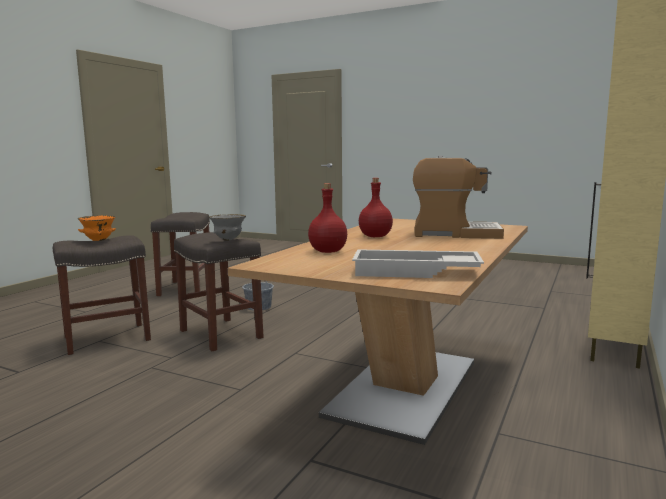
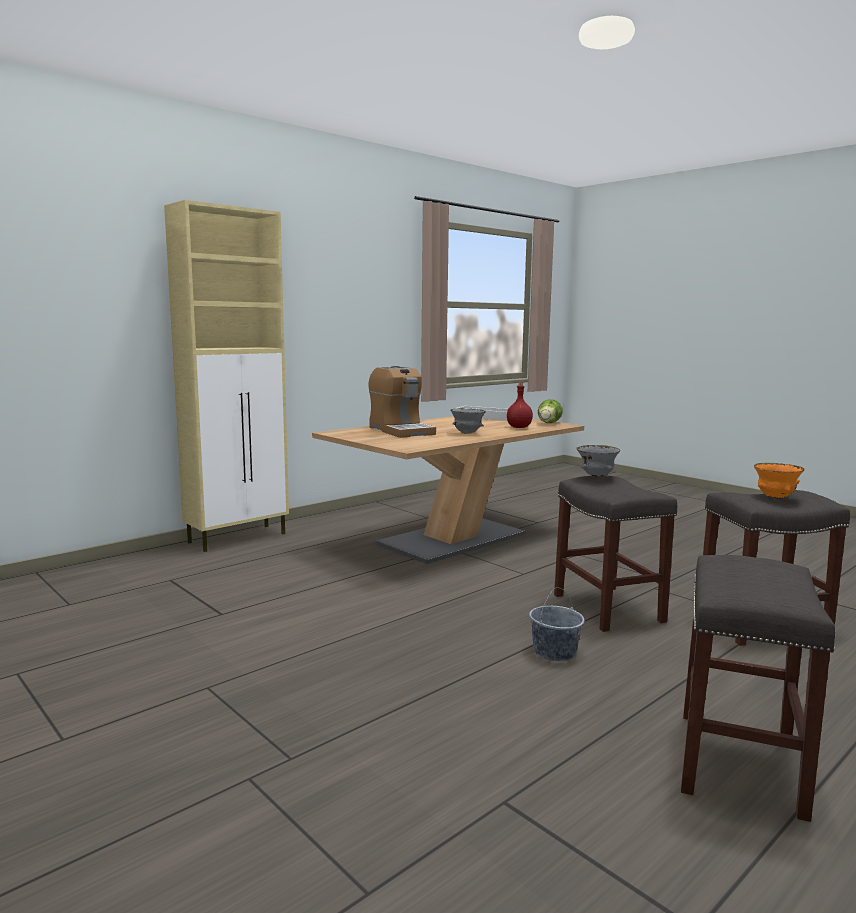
camera: 160 degrees left, 0 degrees up
red bottle [359,178,393,237] -> grey bowl [451,408,486,434]
coffee machine [413,156,504,239] -> coffee machine turned 150 degrees counterclockwise [369,366,436,438]
none -> lettuce [538,399,563,423]

